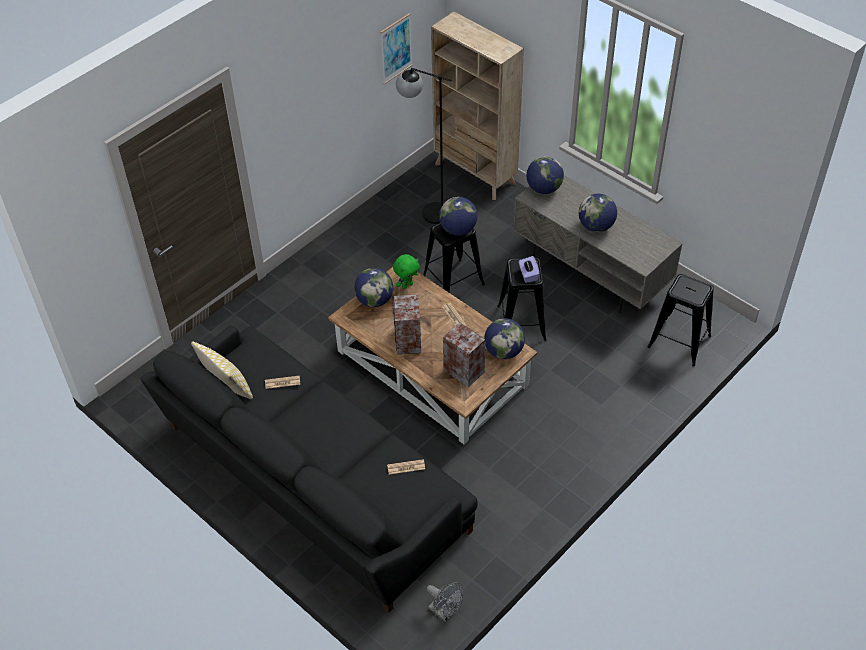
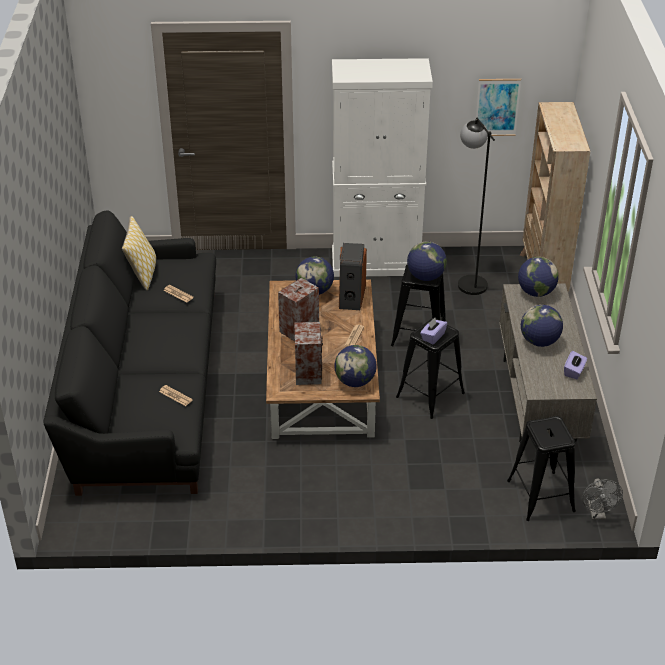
camera: 45 degrees right, 10 degrees down
green plush toy [393,254,420,289] -> speaker [339,243,367,310]
grey fan [427,582,463,622] -> grey fan moved to [582,478,623,520]
none -> white cabinet [332,58,433,277]
none -> purple tissue box [564,351,587,379]

